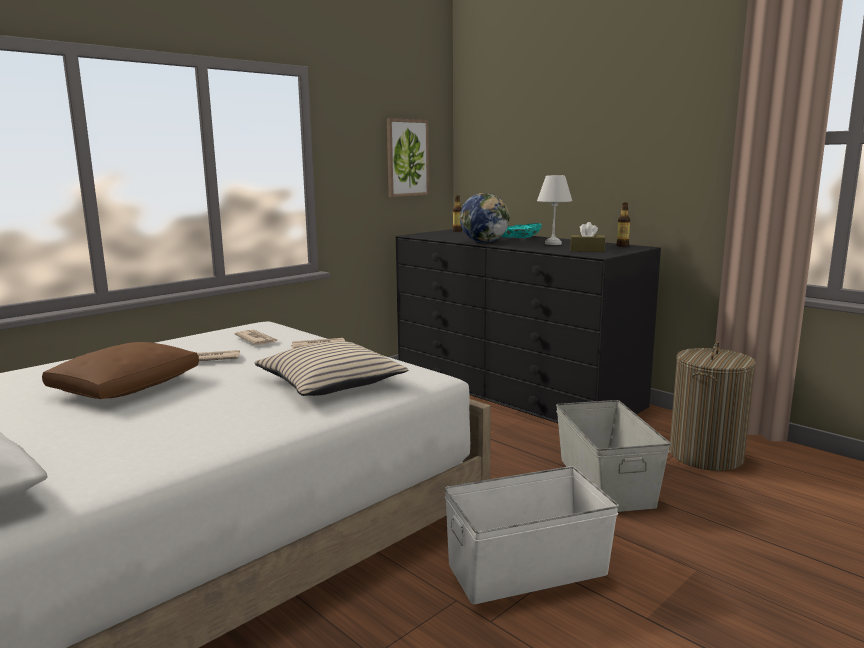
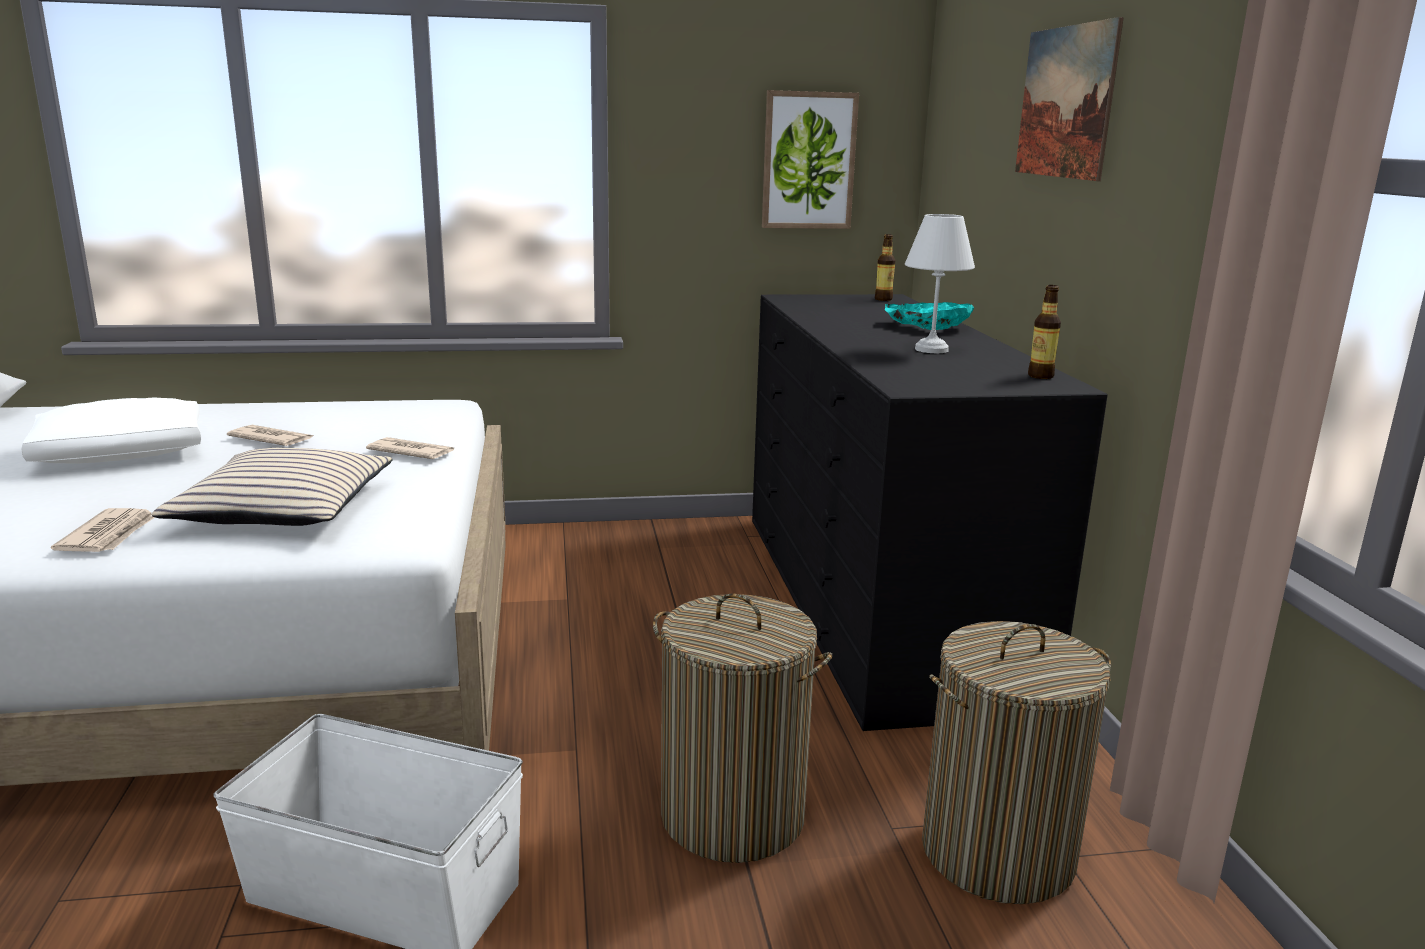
camera: 35 degrees right, 5 degrees up
brown pillow [42,342,199,399] -> white pillow [21,397,201,464]
newspaper [234,330,278,345] -> newspaper moved to [51,508,155,552]
globe [460,193,510,243] -> none
grey storage box [556,400,671,512] -> laundry basket [653,593,832,863]
brown tissue box [570,222,606,252] -> none
none -> picture [1015,17,1124,181]

